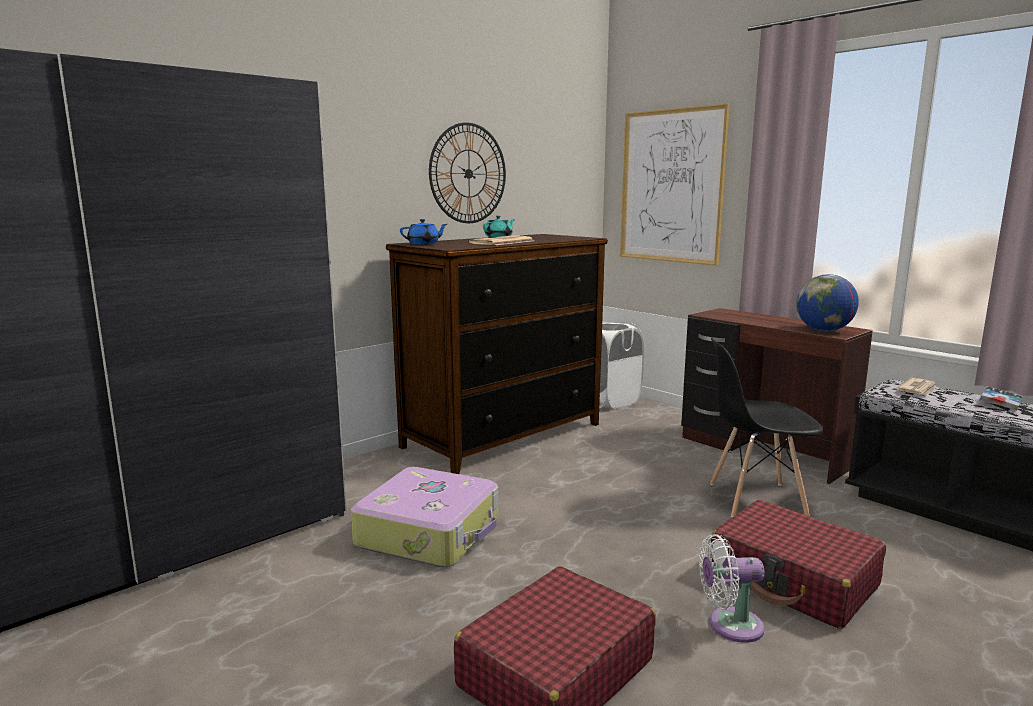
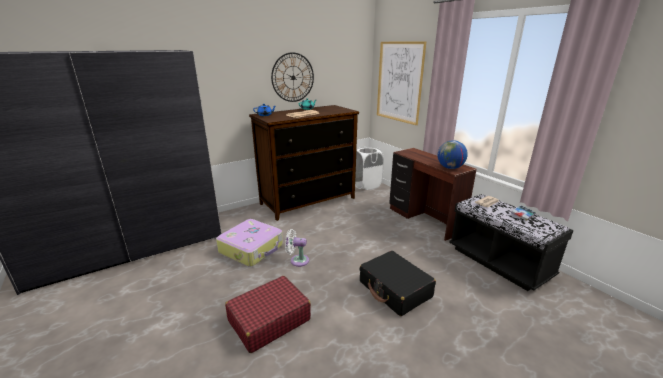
camera: 10 degrees right, 10 degrees up
white fan [699,534,765,643] -> white fan moved to [285,229,309,267]
black chair [710,337,824,517] -> none
red suitcase [711,500,886,629] -> black suitcase [360,251,436,316]

